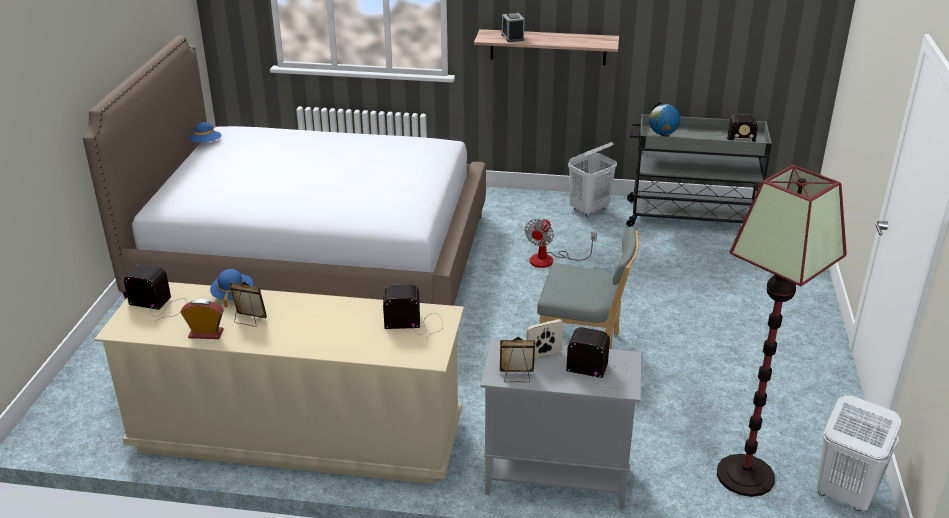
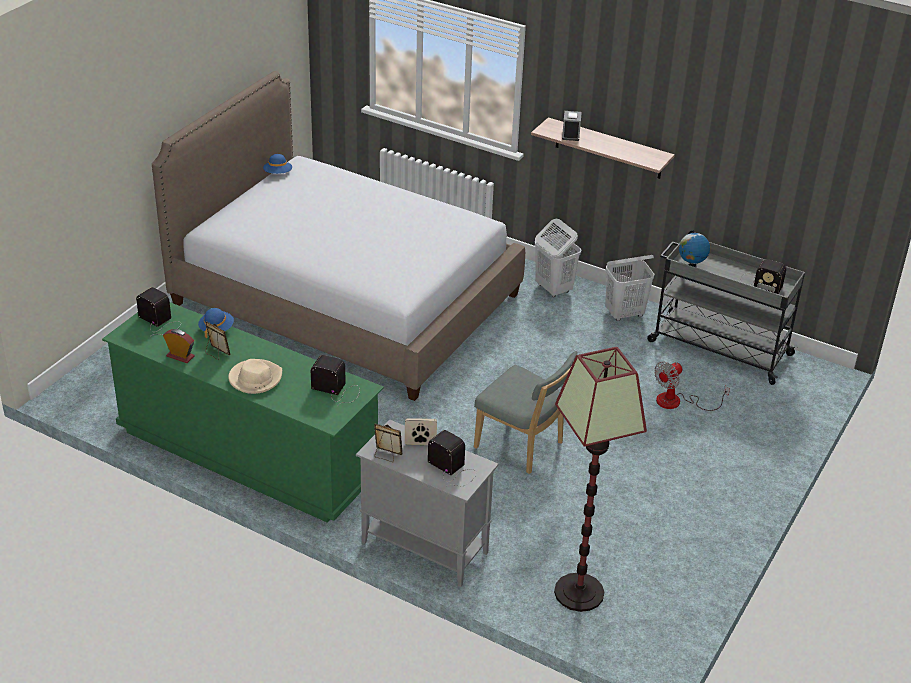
camera: 20 degrees right, 5 degrees up
beige dresser [94,282,464,484] -> green dresser [102,302,384,523]
fan [525,218,597,268] -> fan moved to [654,361,730,411]
white laundry basket [817,395,901,511] -> white laundry basket moved to [535,219,581,297]
none -> beige hat [228,359,282,394]

